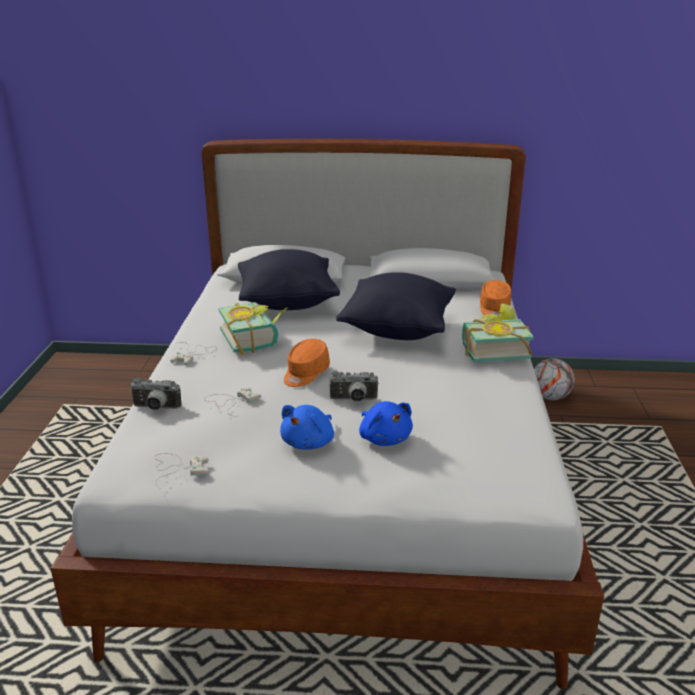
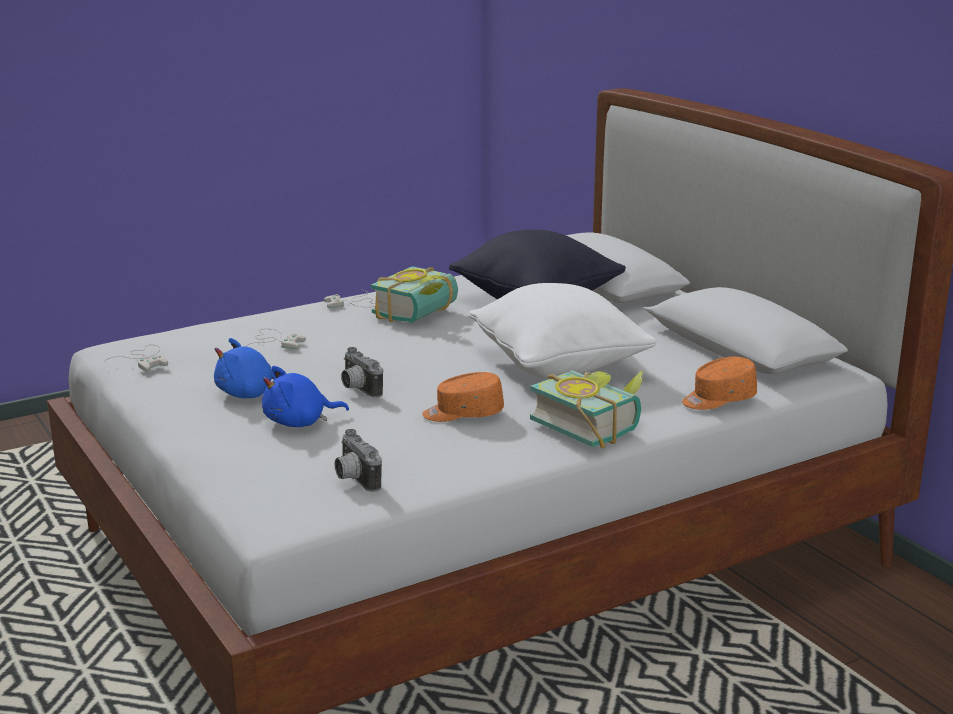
camera: 55 degrees right, 5 degrees down
camera [130,378,181,410] -> camera moved to [334,429,382,492]
orange cap [284,339,330,387] -> orange cap moved to [422,372,504,422]
black pillow [336,272,456,340] -> white pillow [469,283,657,379]
blue plush toy [359,401,413,446] -> blue plush toy turned 45 degrees clockwise [262,366,349,427]
football [534,358,575,401] -> none

